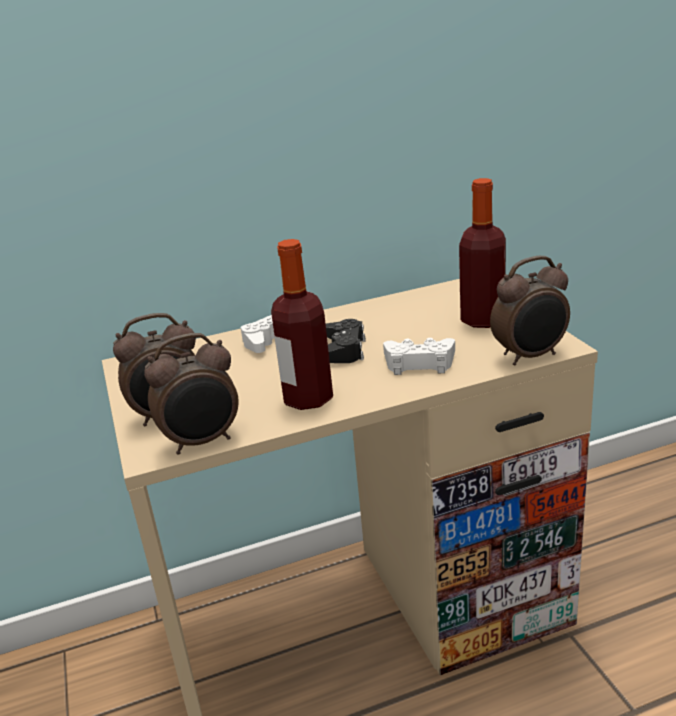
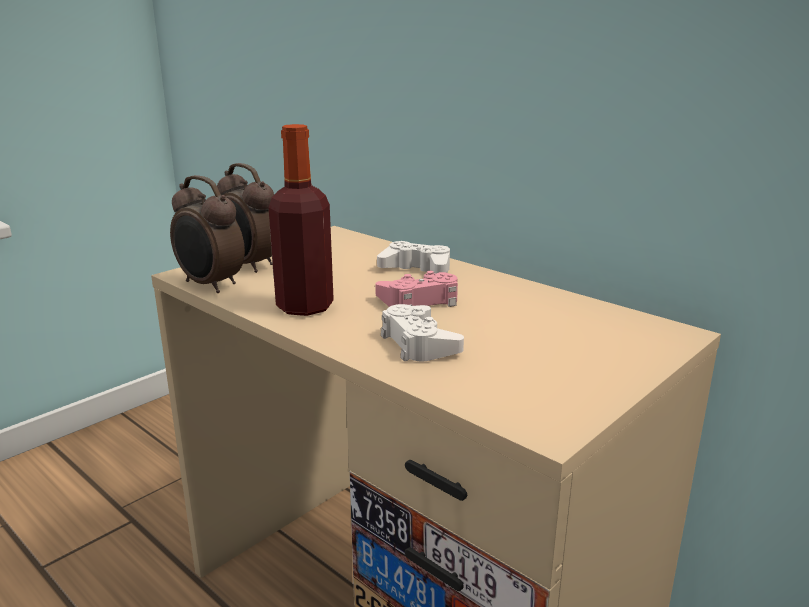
camera: 60 degrees right, 5 degrees down
black game controller [326,319,366,363] -> pink game controller [375,271,458,307]
bottle [459,178,506,328] -> none
alarm clock [490,256,570,366] -> none

